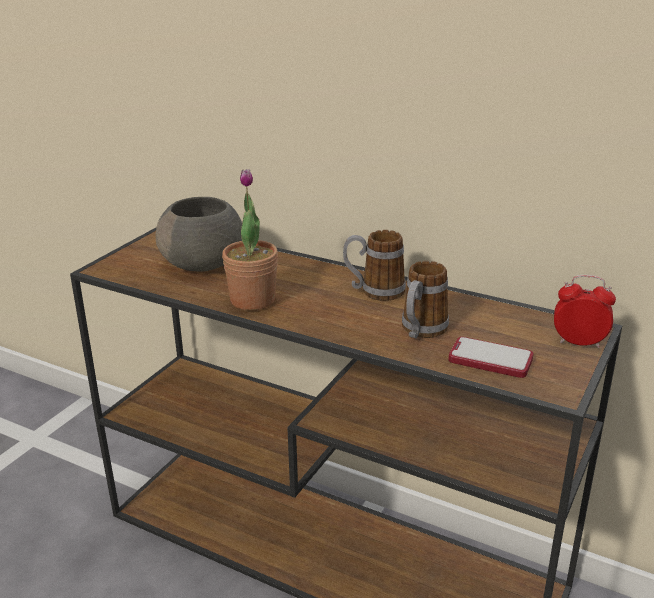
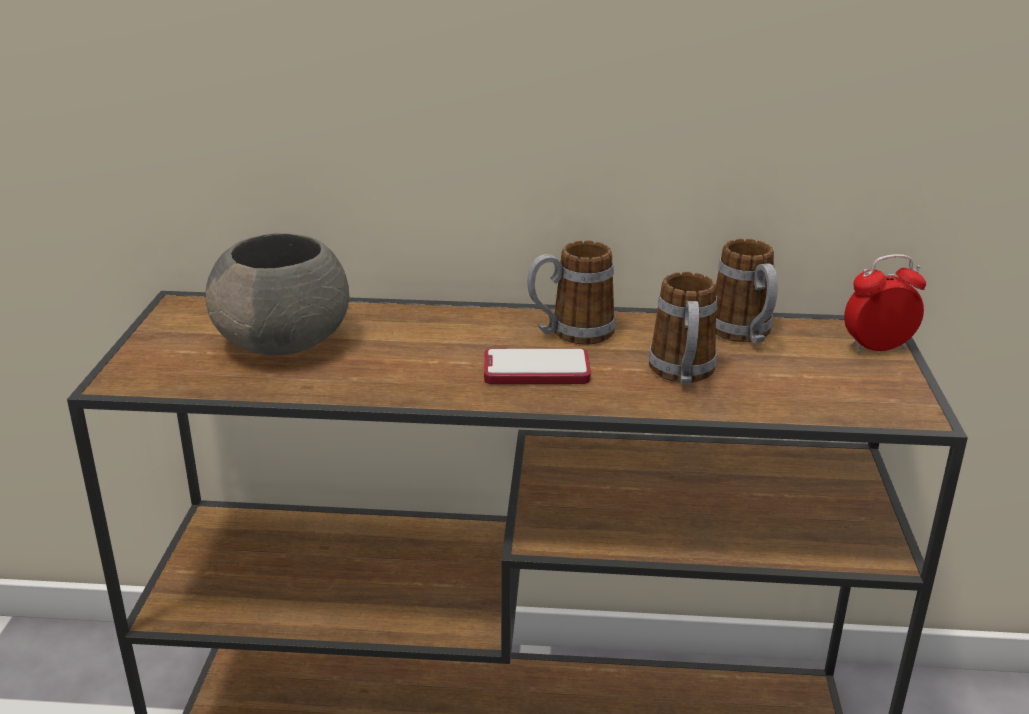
camera: 25 degrees left, 0 degrees up
potted plant [222,169,278,310] -> none
phone [449,337,533,378] -> phone moved to [484,348,591,384]
none -> mug [716,239,778,343]

